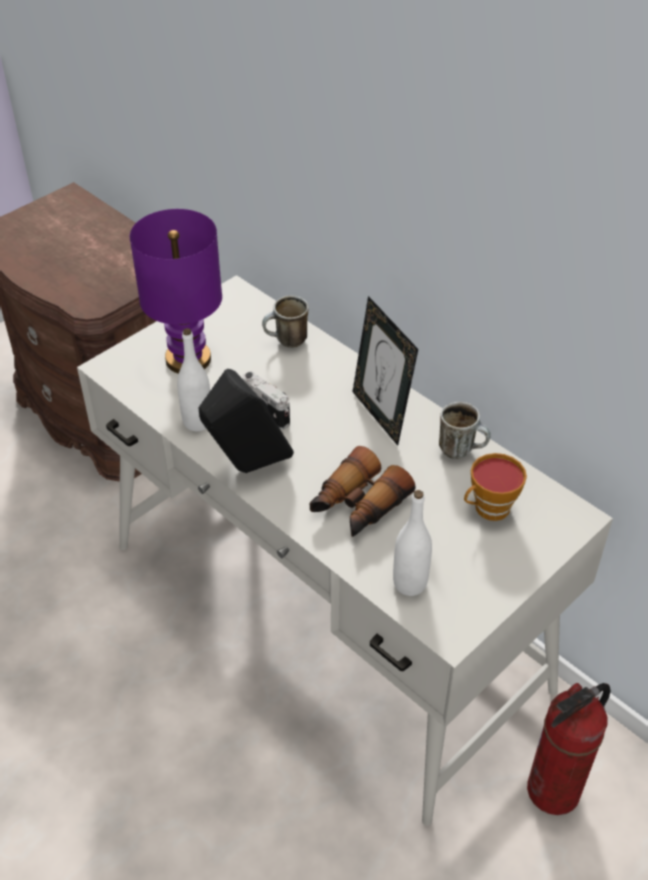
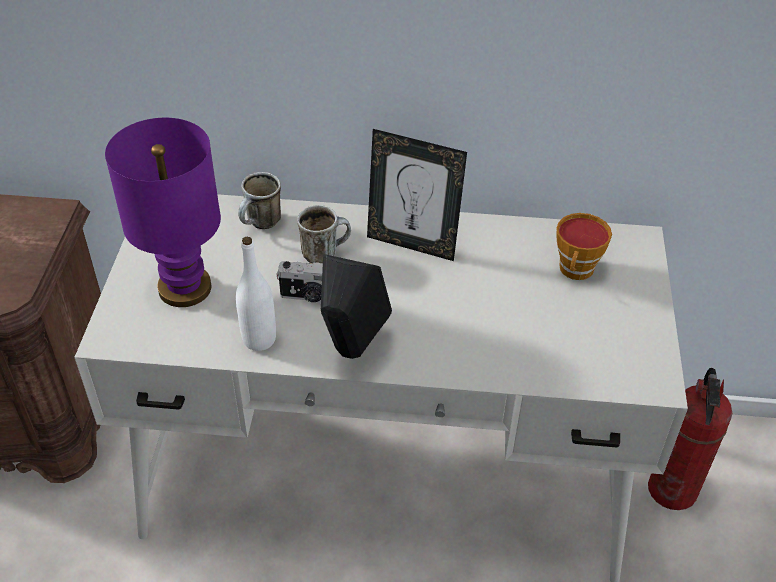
camera: 40 degrees left, 0 degrees up
binoculars [310,446,416,537] -> none
white bottle [393,490,432,596] -> none
mug [439,402,491,459] -> mug moved to [297,205,351,264]

